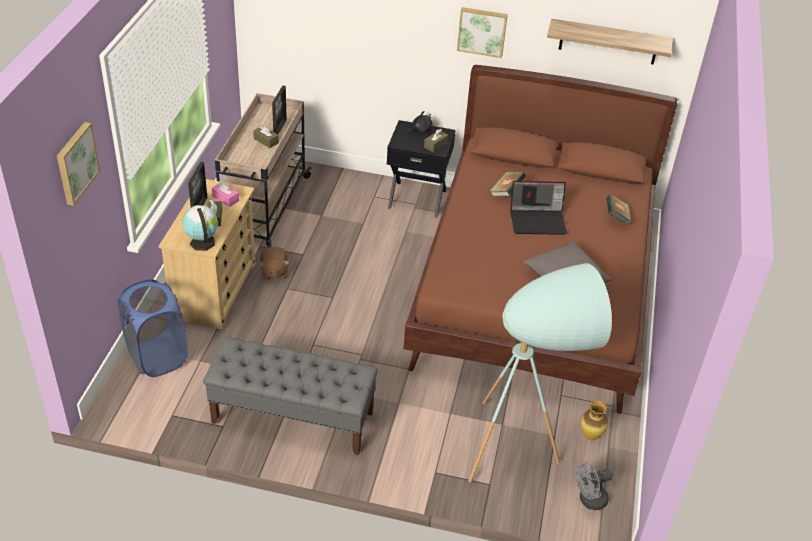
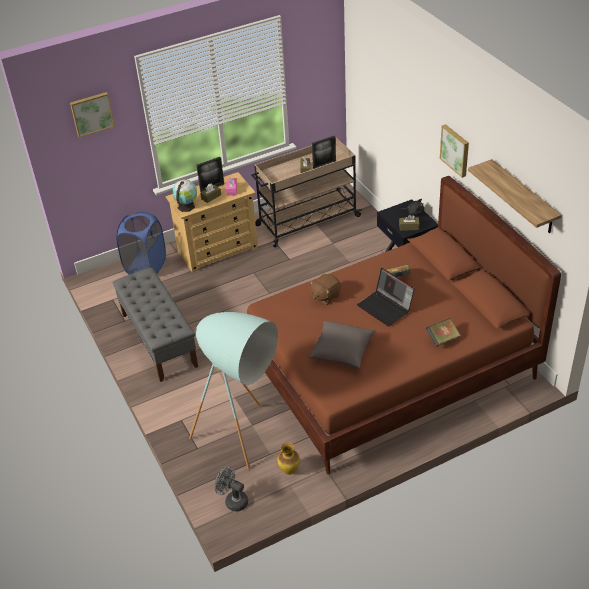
camera: 55 degrees right, 0 degrees up
brown plush toy [259,247,289,280] -> brown plush toy moved to [310,274,341,305]

